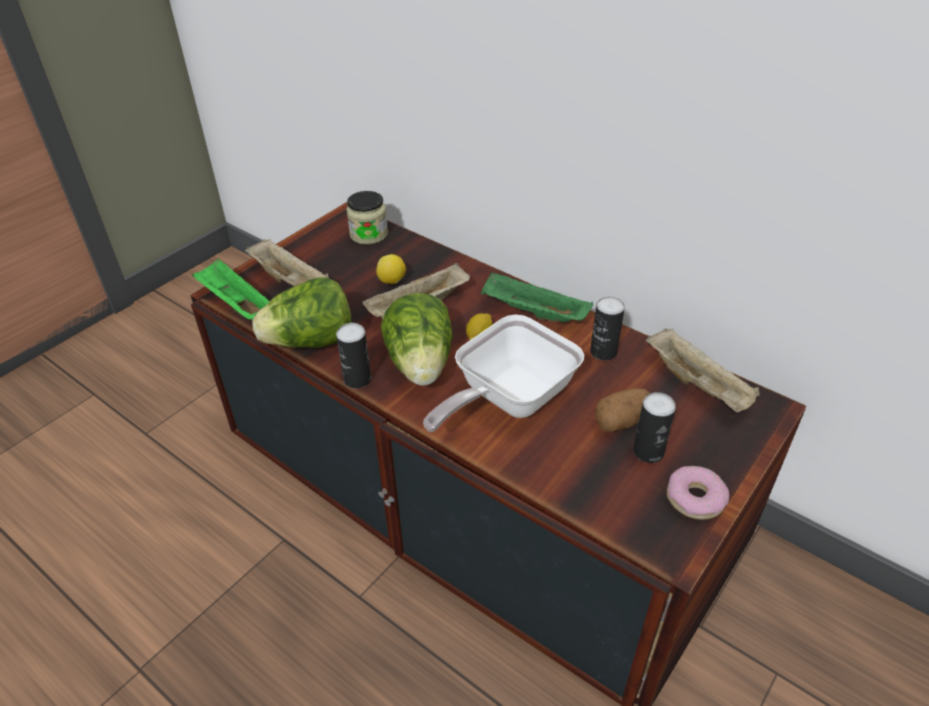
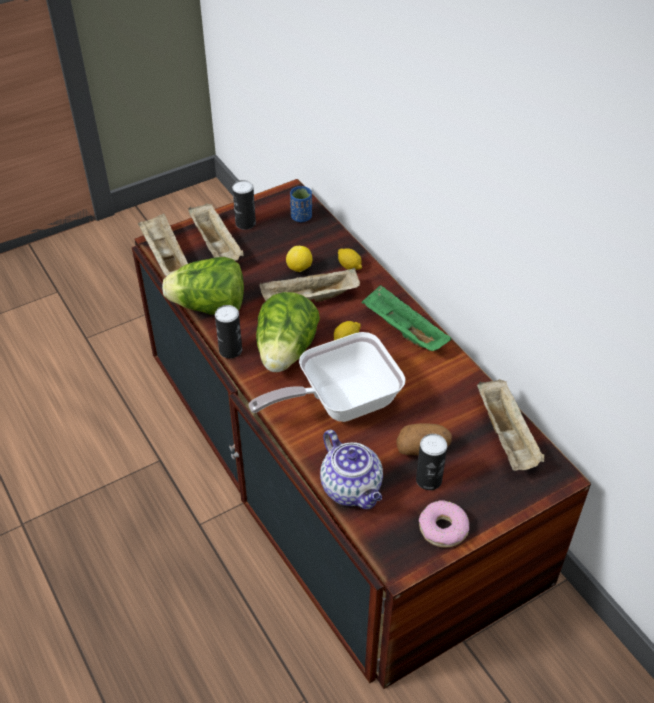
camera: 20 degrees right, 5 degrees up
green tray [192,258,269,320] -> beige tray [138,213,188,276]
jar [346,191,388,245] -> blue cup [290,186,312,222]
can [590,296,625,361] -> can moved to [232,180,256,230]
none -> teapot [320,430,383,509]
none -> lemon [338,248,362,270]

